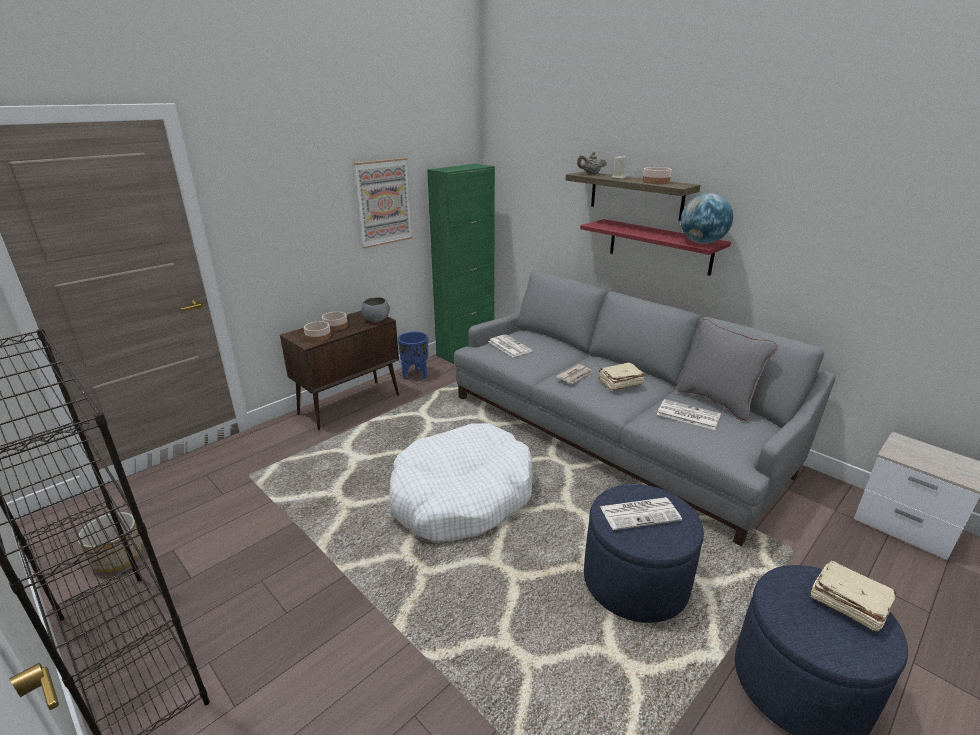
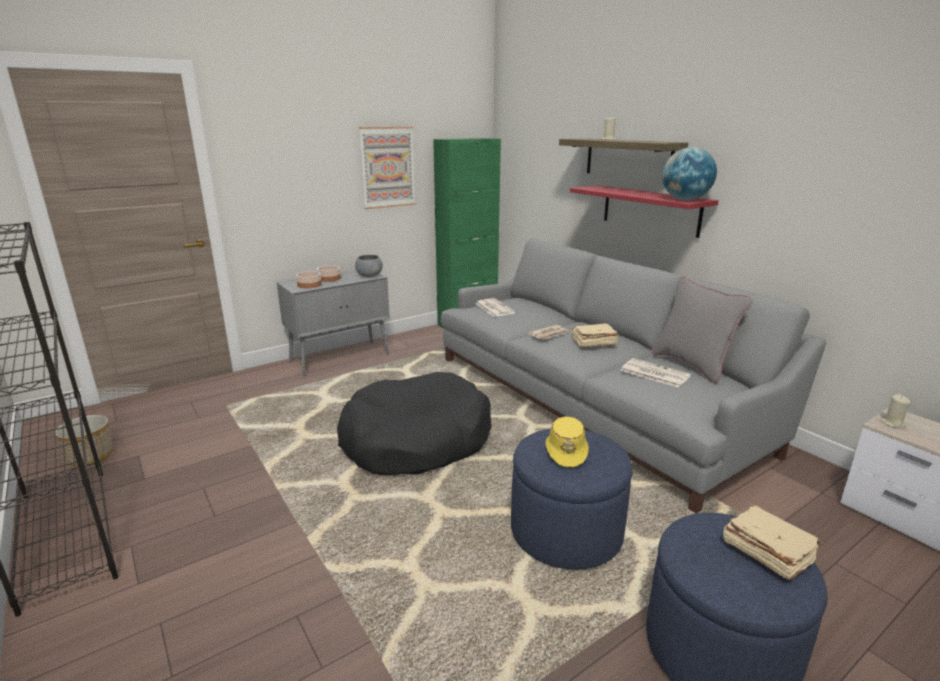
camera: 10 degrees right, 5 degrees down
brown cabinet [280,310,399,430] -> grey cabinet [277,270,390,376]
white dog bed [389,423,533,542] -> black dog bed [337,372,492,475]
blue planter [398,332,428,379] -> none
beige teapot [577,152,607,175] -> none
newspaper [600,497,682,530] -> yellow hat [546,416,589,467]
bowl [643,167,672,184] -> none
none -> beige candle [880,394,911,428]

